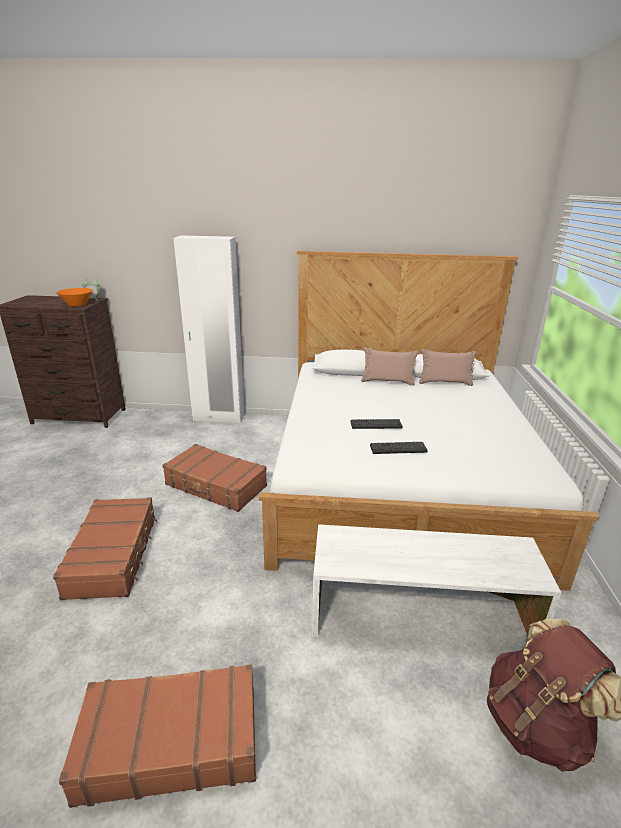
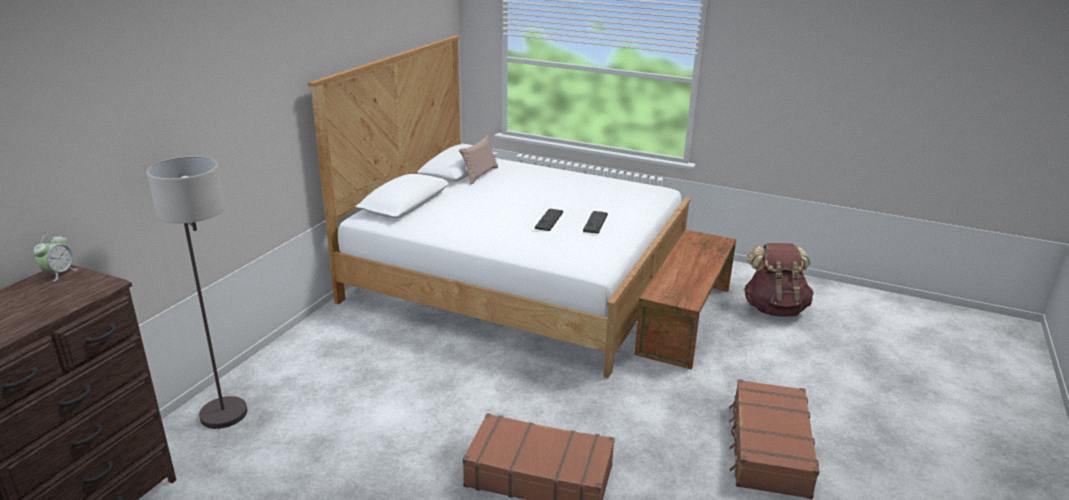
camera: 70 degrees left, 0 degrees up
orange bowl [56,288,93,307] -> none
brown suitcase [162,444,267,512] -> none
white wardrobe [173,235,245,423] -> none
white bench [312,524,562,637] -> brown bench [634,230,736,370]
beige pillow [361,347,418,386] -> none
none -> grey floor lamp [147,157,247,429]

